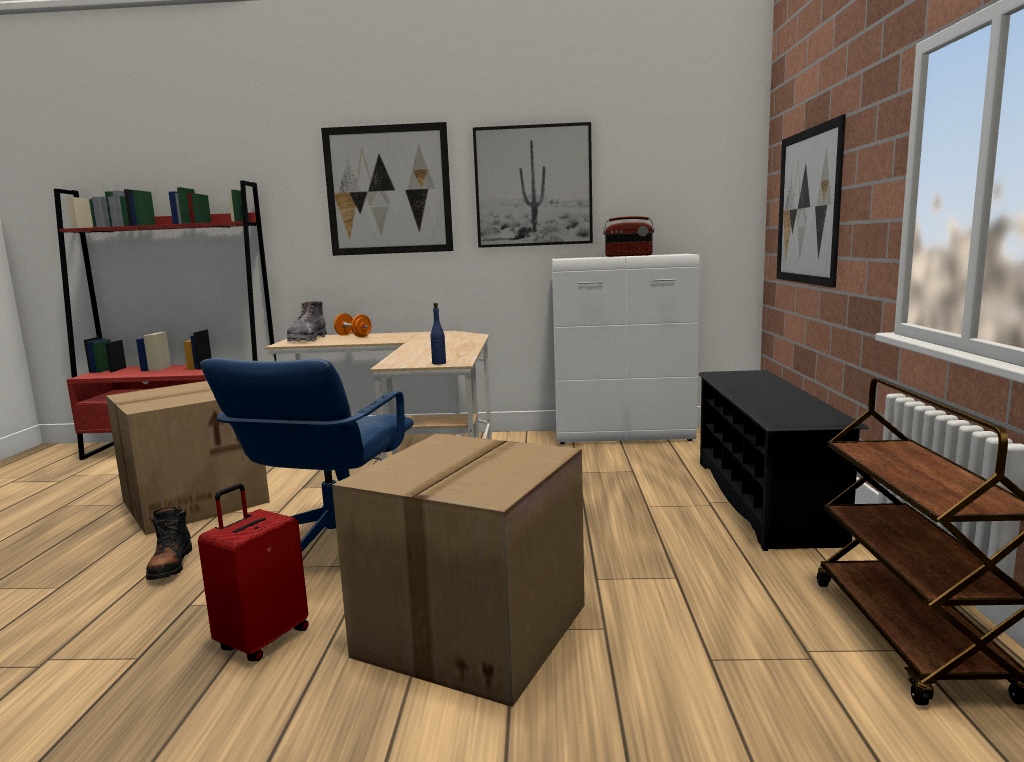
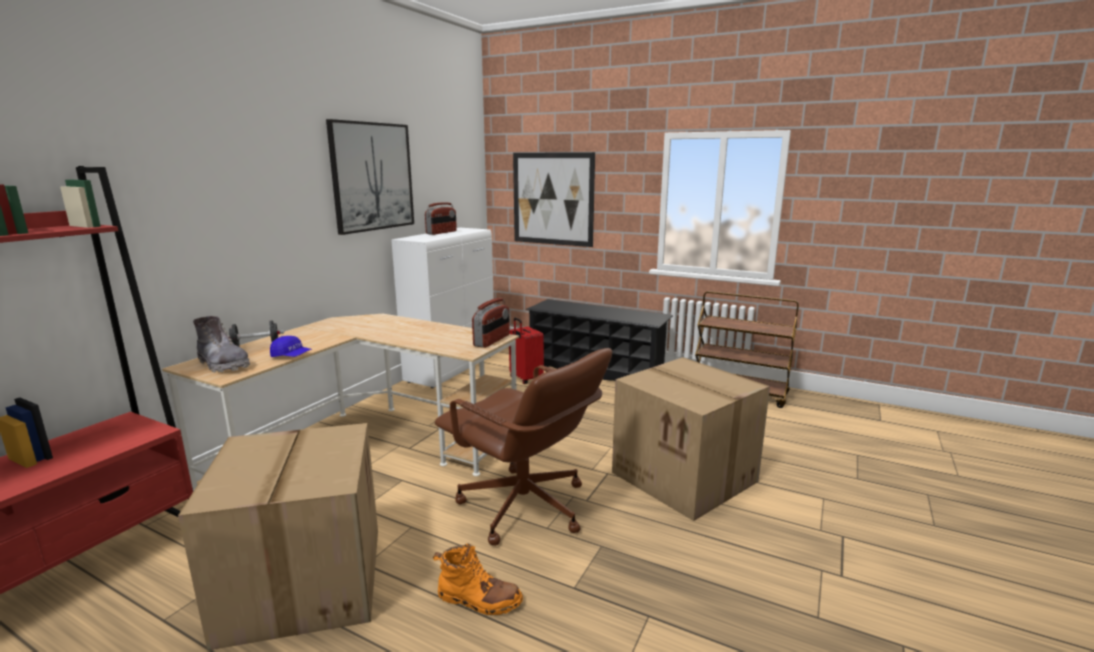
camera: 65 degrees left, 5 degrees up
black boot [146,506,192,580] -> orange boot [433,544,523,615]
red suitcase [198,484,309,661] -> red suitcase moved to [509,318,544,384]
blue office chair [201,358,414,551] -> brown office chair [435,348,612,546]
picture [321,122,453,256] -> none
orange dumbbell [334,313,371,337] -> black dumbbell [229,320,284,347]
blue bottle [431,303,446,365] -> radio [472,298,510,348]
none -> blue cap [270,336,312,357]

